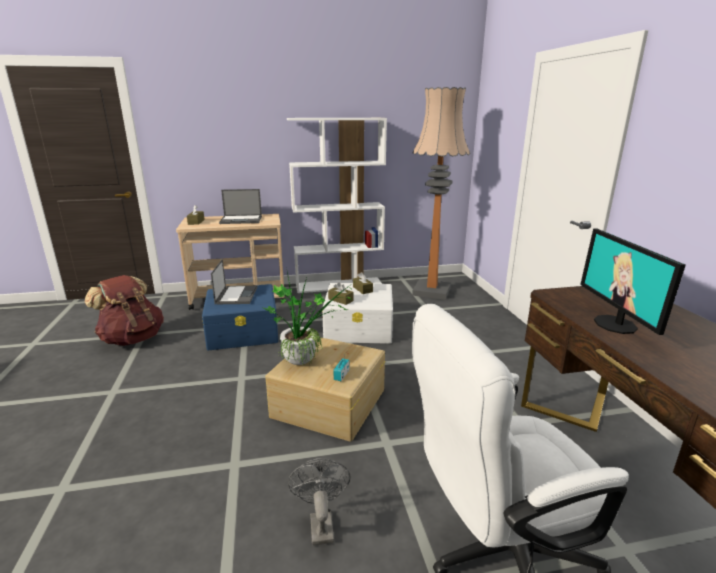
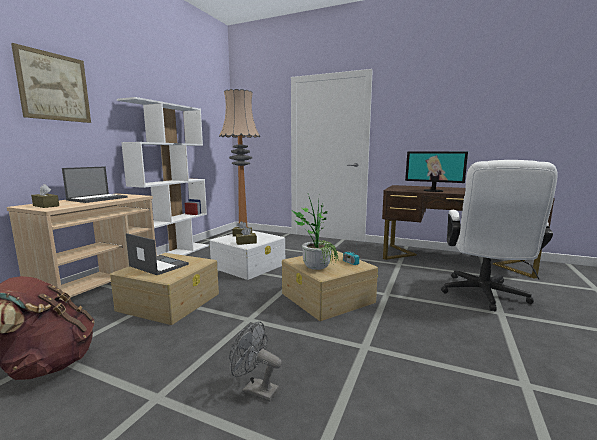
camera: 55 degrees left, 10 degrees down
blue storage box [202,284,279,351] -> beige storage box [110,253,219,325]
grey fan [288,458,351,545] -> grey fan moved to [229,322,282,402]
none -> picture [11,43,91,123]

